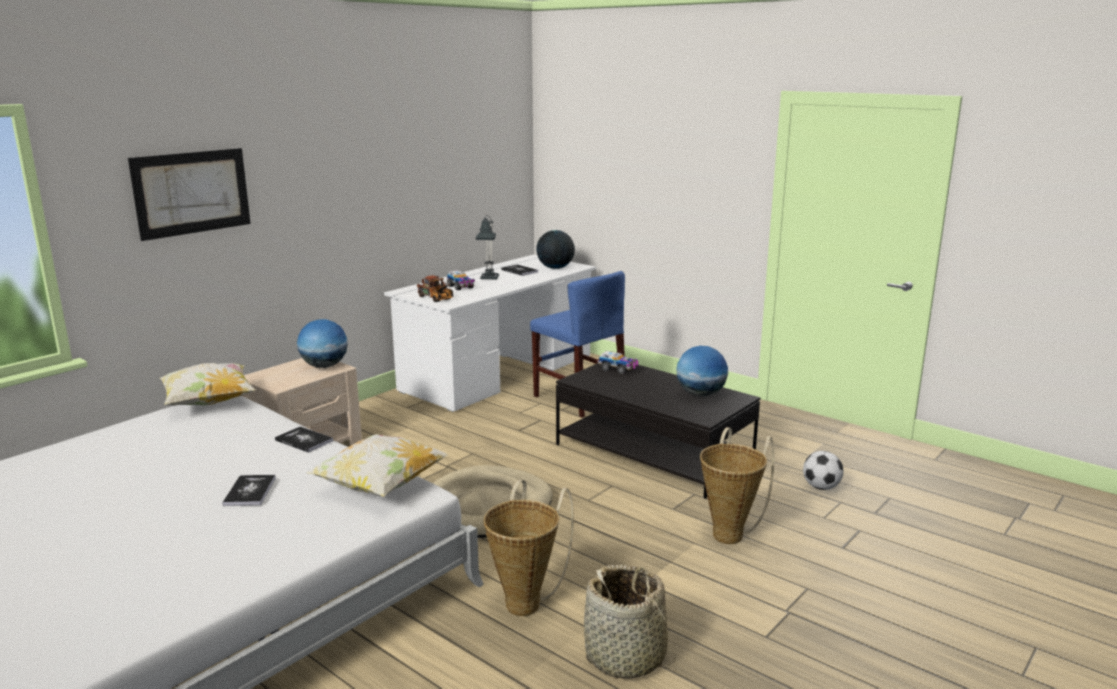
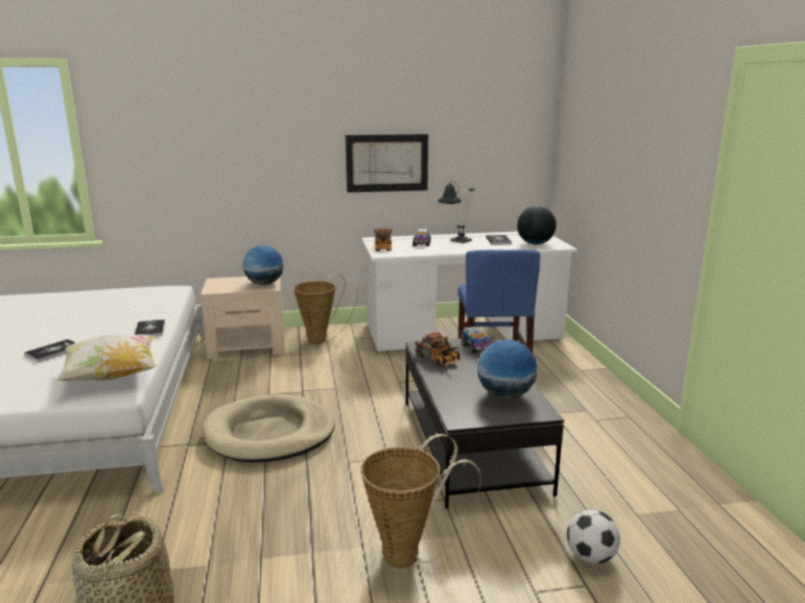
camera: 40 degrees right, 0 degrees up
picture [128,148,251,241] -> picture moved to [345,134,428,193]
pillow [160,363,256,406] -> none
basket [484,480,574,616] -> basket moved to [294,274,358,344]
none -> toy truck [415,332,460,367]

